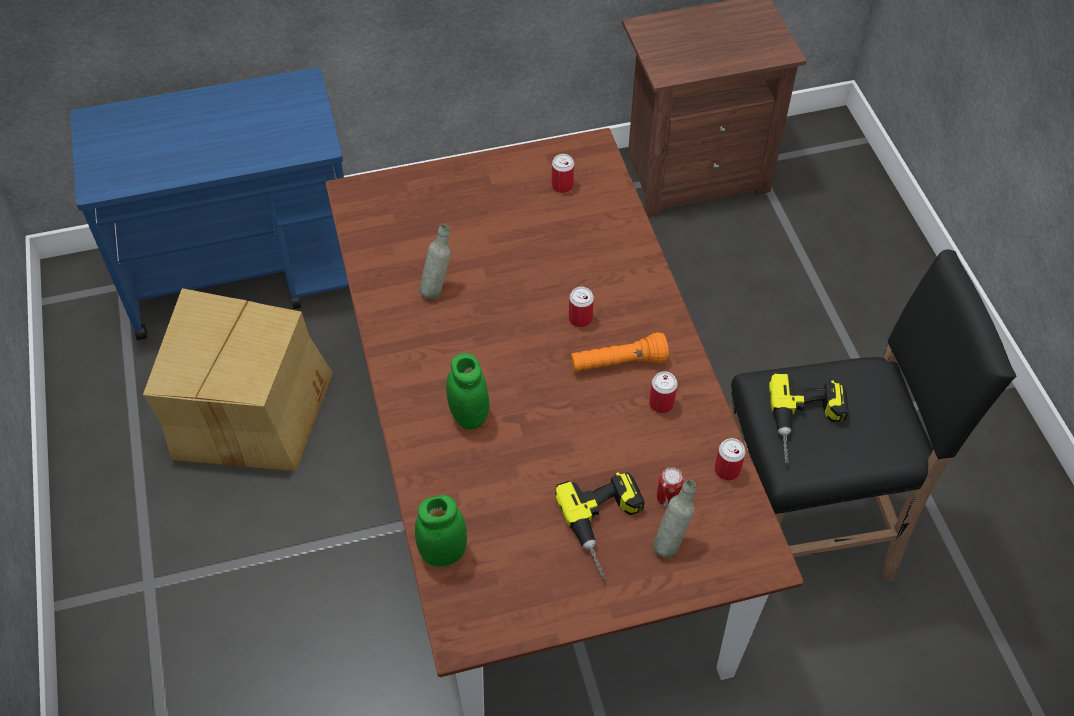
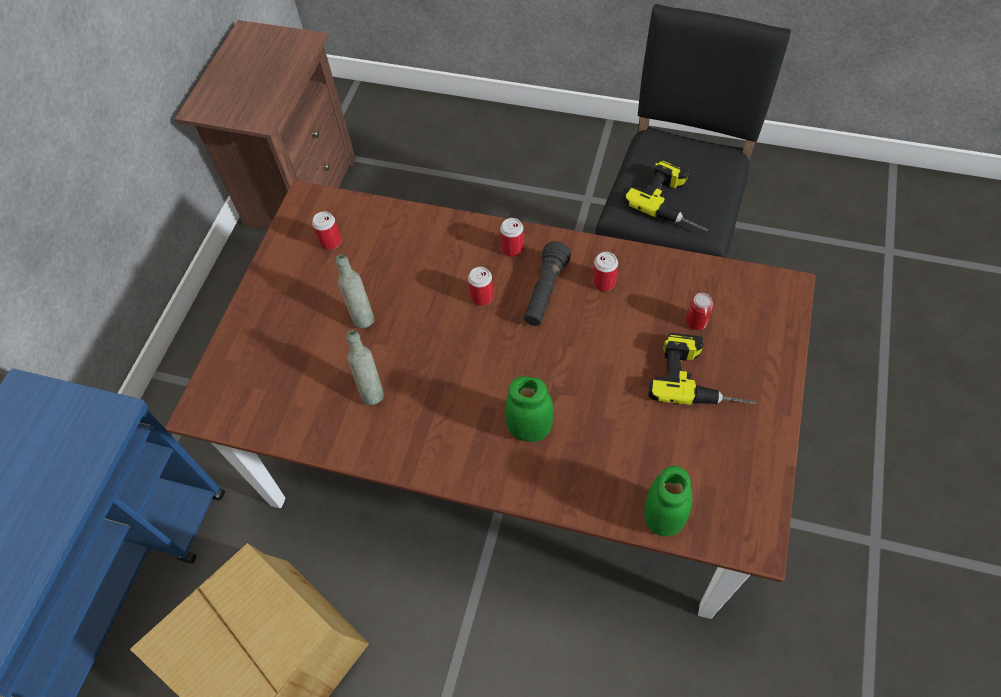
camera: 55 degrees left, 5 degrees up
orange flashlight [571,332,669,372] -> black flashlight [524,241,571,326]
grey bottle [653,480,696,558] -> grey bottle moved to [336,254,374,328]
can [714,438,746,481] -> can moved to [500,218,524,257]

